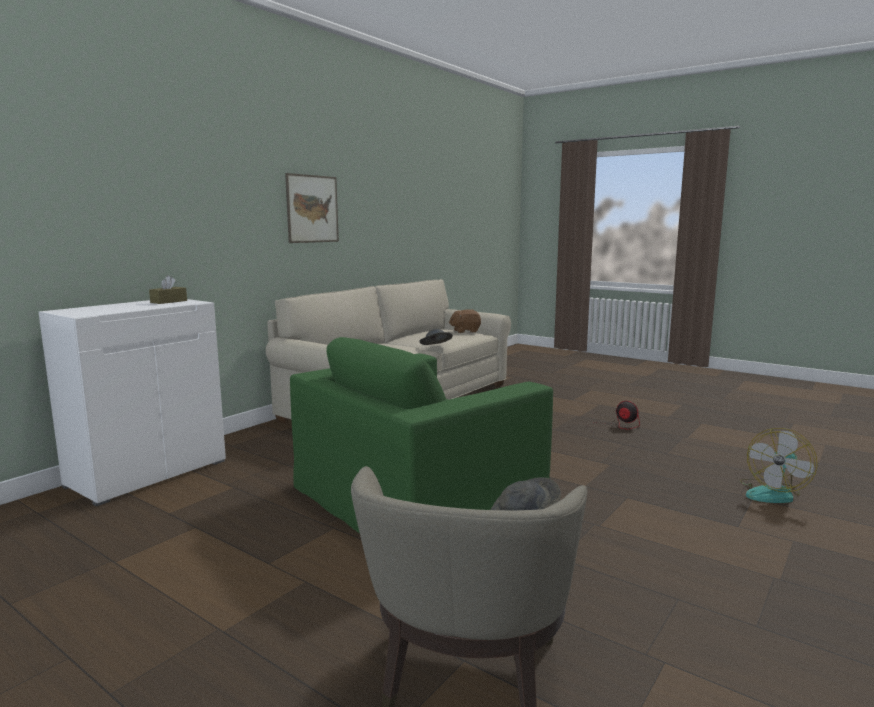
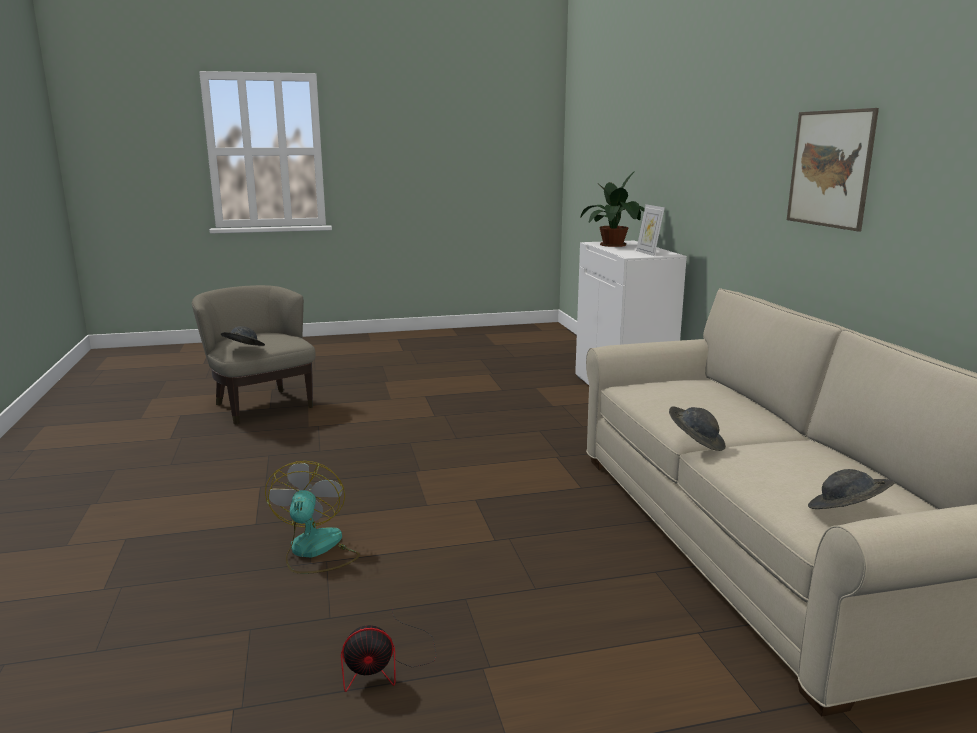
camera: 130 degrees right, 5 degrees up
brown tissue box [149,275,187,304] -> picture frame [636,204,665,256]
green armchair [290,337,553,534] -> none
brown plush toy [449,309,481,333] -> grey hat [808,469,894,509]
fan [740,428,817,503] -> fan moved to [265,461,360,574]
none -> potted plant [581,171,645,247]

